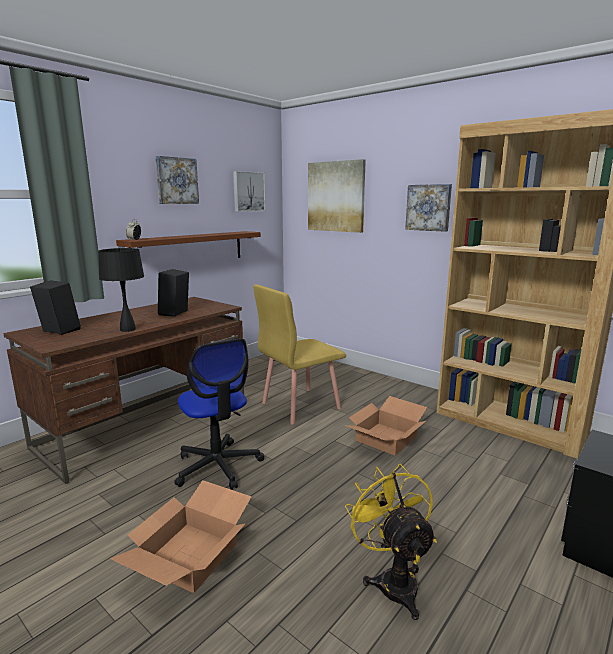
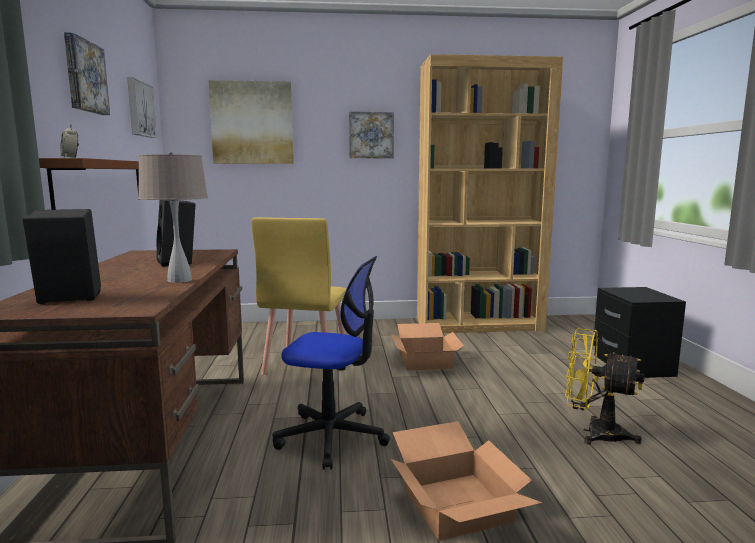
camera: 45 degrees left, 5 degrees down
black table lamp [98,248,144,332] -> beige table lamp [138,152,208,283]

